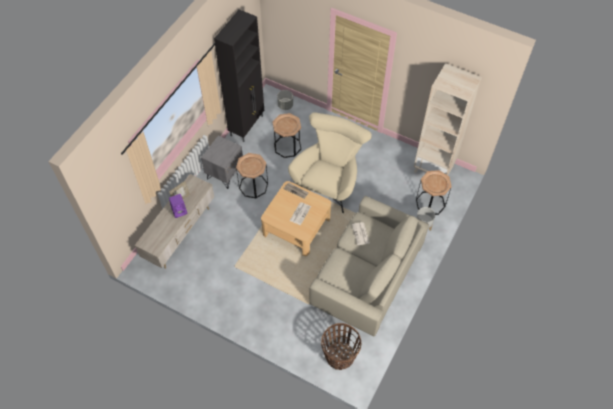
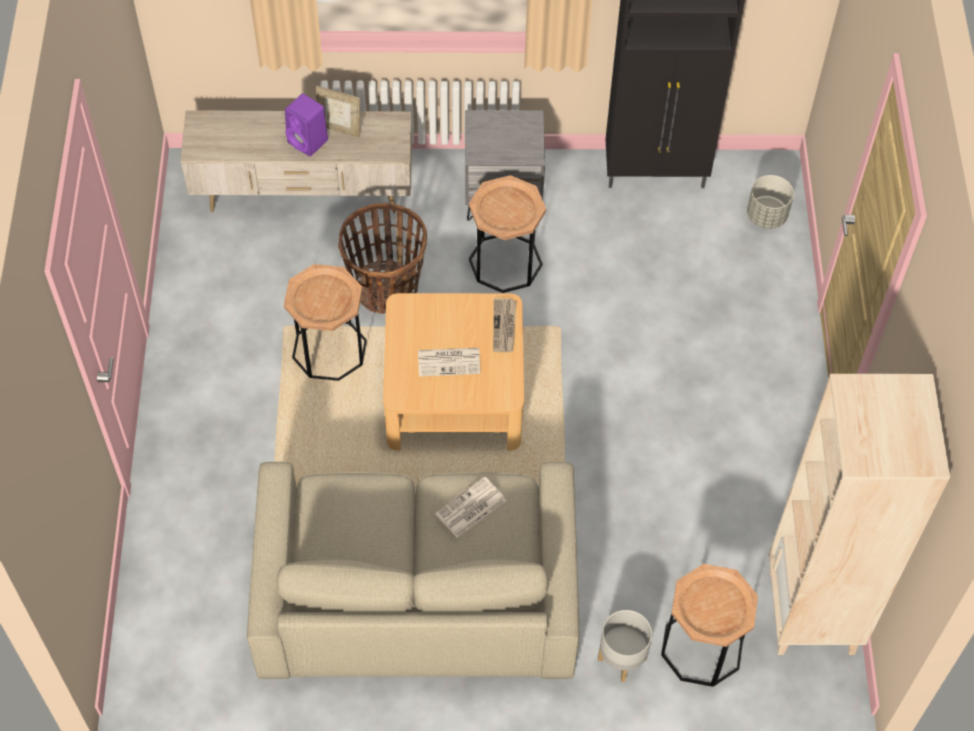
camera: 60 degrees right, 0 degrees up
brown side table [273,113,301,158] -> brown side table moved to [284,264,367,381]
beige armchair [288,112,372,213] -> none
basket [321,323,361,370] -> basket moved to [338,203,427,314]

